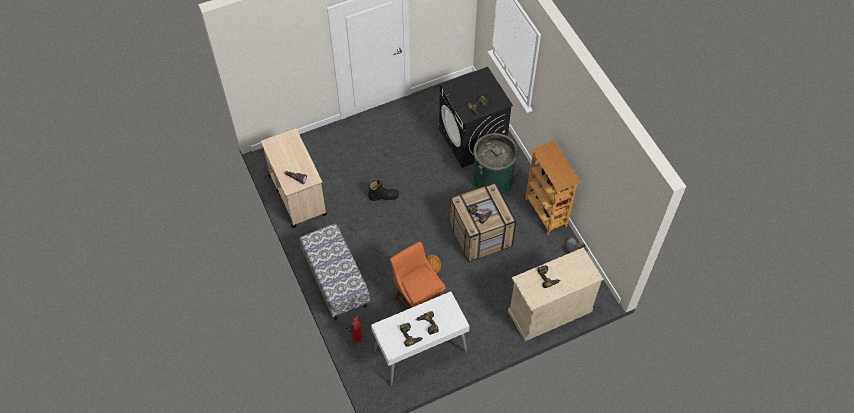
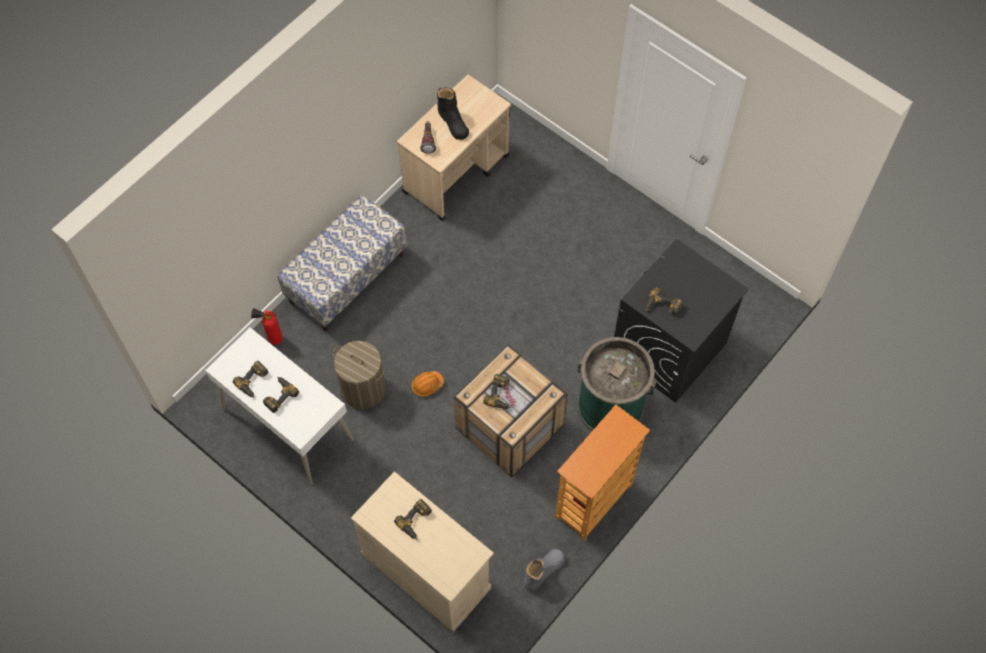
camera: 65 degrees right, 5 degrees up
black boot [368,180,399,201] -> black boot moved to [437,88,469,140]
orange chair [390,242,446,309] -> laundry basket [333,341,385,409]

